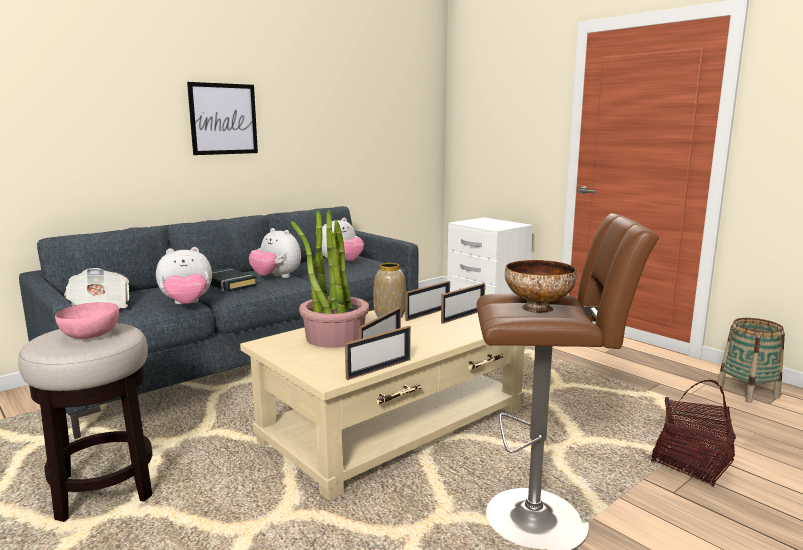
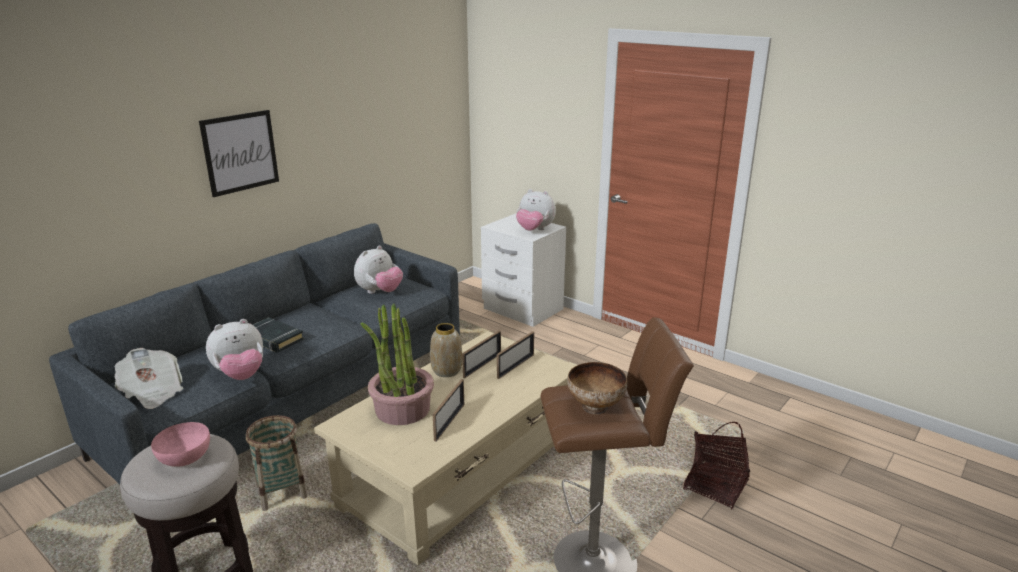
camera: 10 degrees left, 10 degrees up
plush toy [249,228,301,278] -> plush toy moved to [516,189,556,231]
picture frame [345,326,411,380] -> none
basket [717,318,785,403] -> basket moved to [246,415,308,511]

